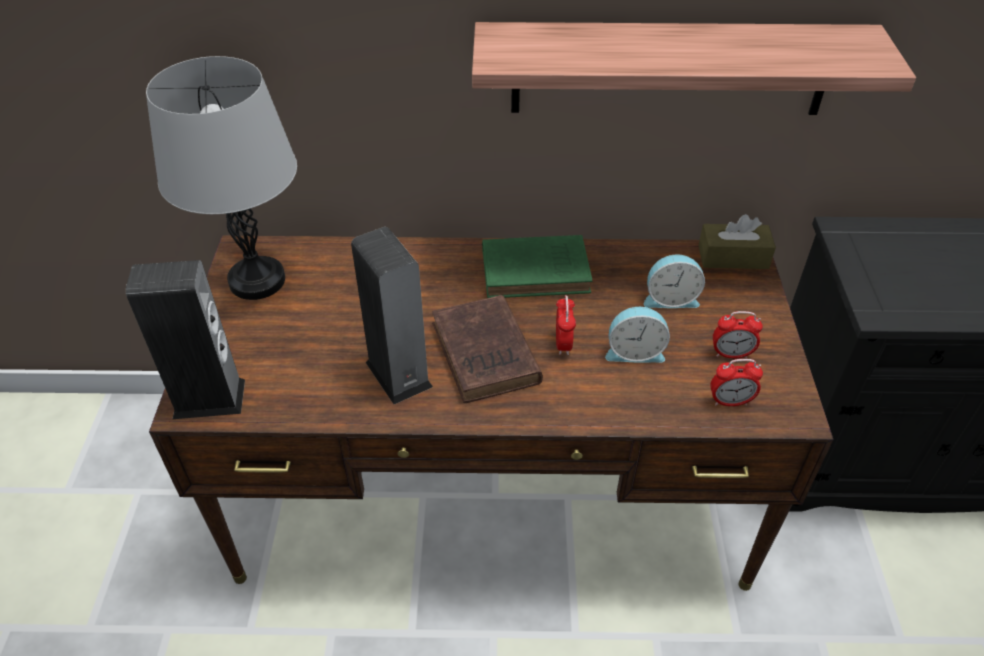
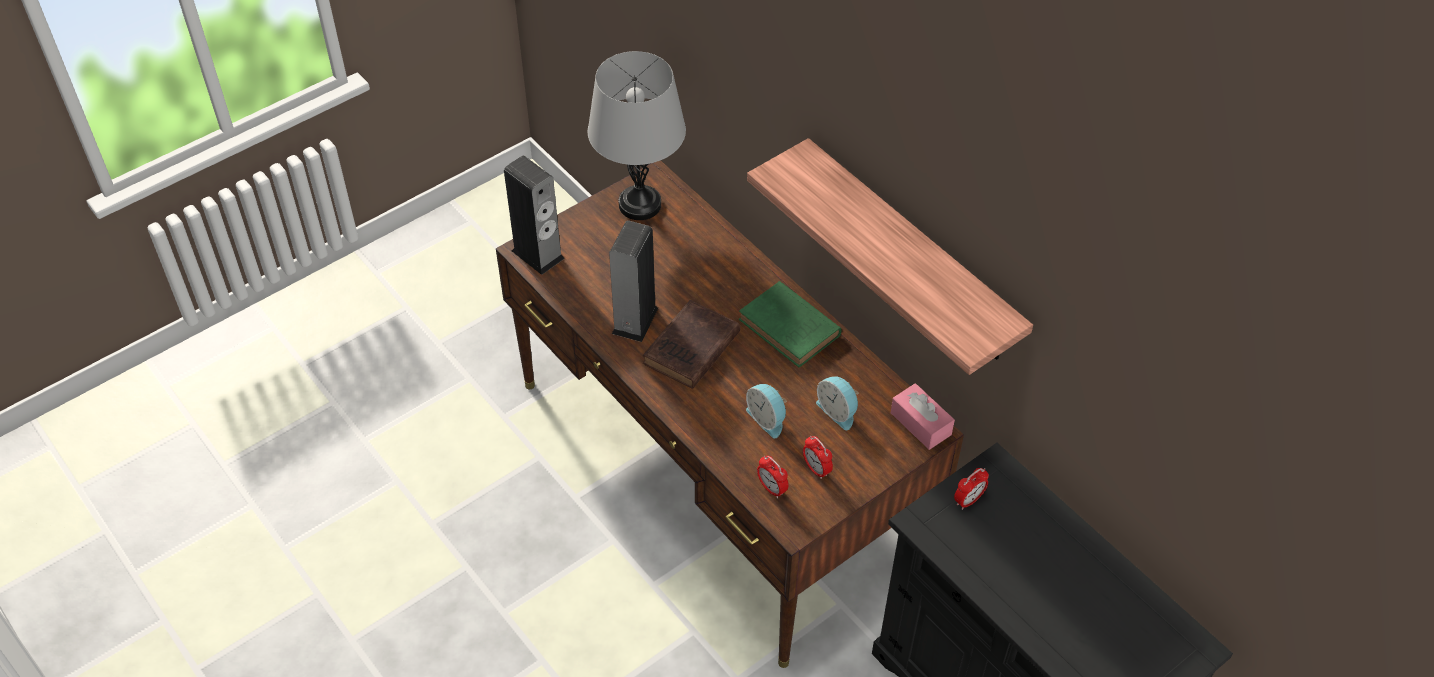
camera: 50 degrees right, 5 degrees up
alarm clock [556,295,576,355] -> alarm clock moved to [954,468,989,510]
brown tissue box [698,214,776,269] -> pink tissue box [891,383,955,450]

